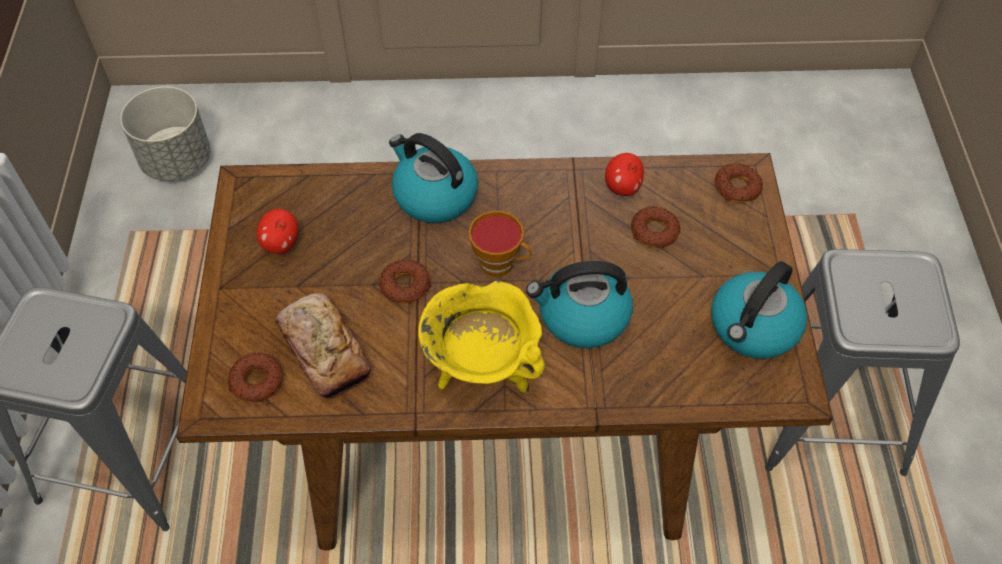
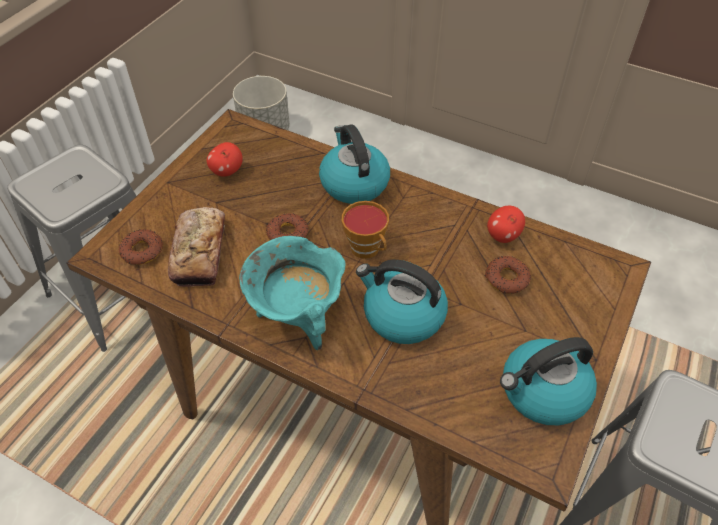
camera: 30 degrees right, 5 degrees down
yellow cooking pot [418,280,545,393] -> turquoise cooking pot [239,236,345,350]
donut [714,164,763,203] -> none

